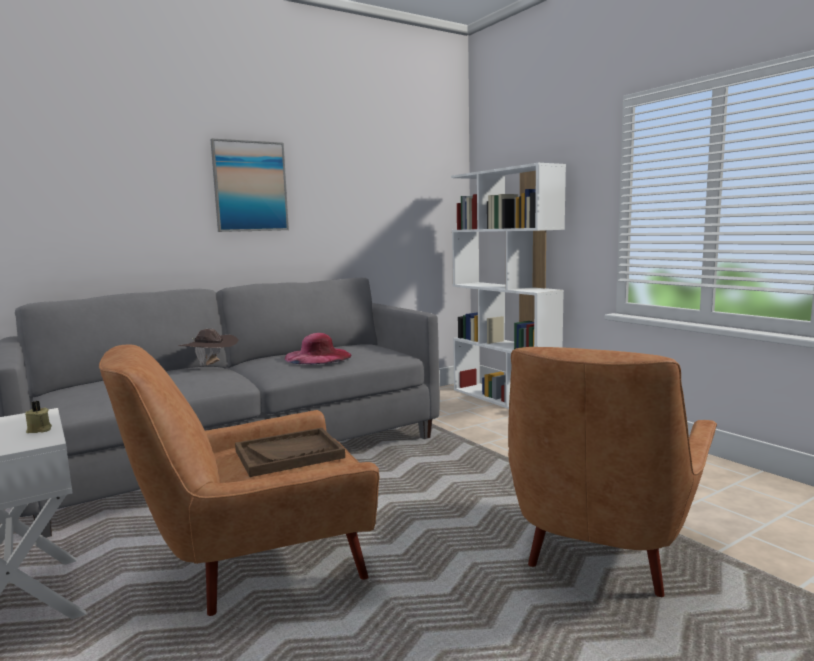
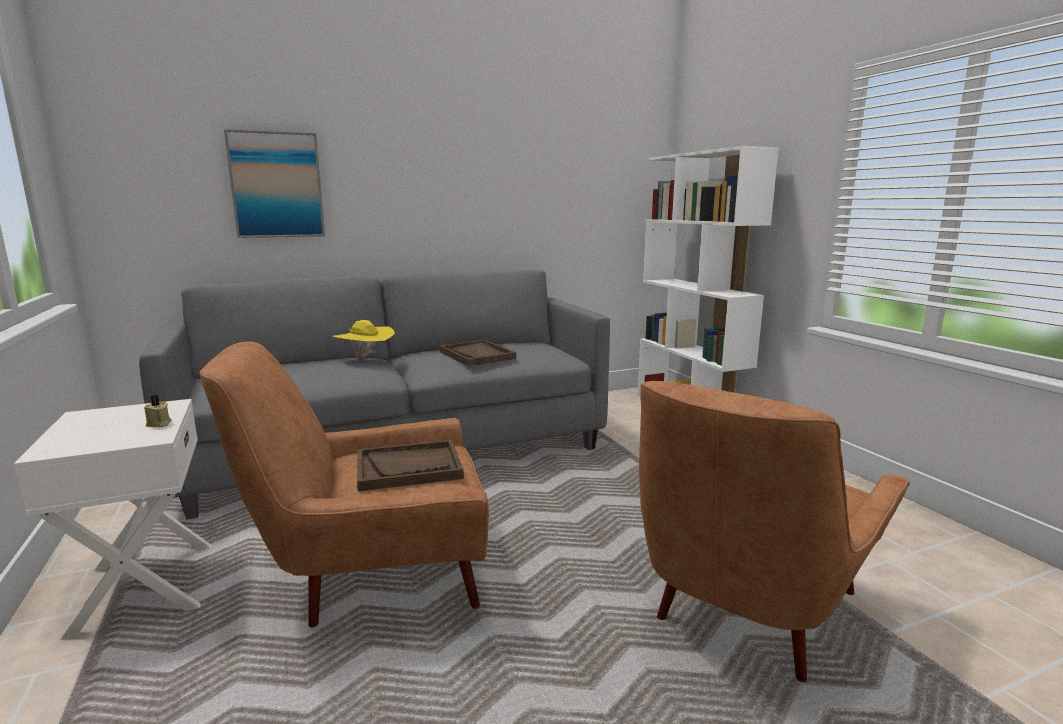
camera: 10 degrees right, 5 degrees up
brown hat [178,329,239,366] -> yellow hat [332,320,395,358]
picture [210,139,289,232] -> picture moved to [224,129,325,238]
pink hat [285,333,352,364] -> brown tray [439,340,516,366]

